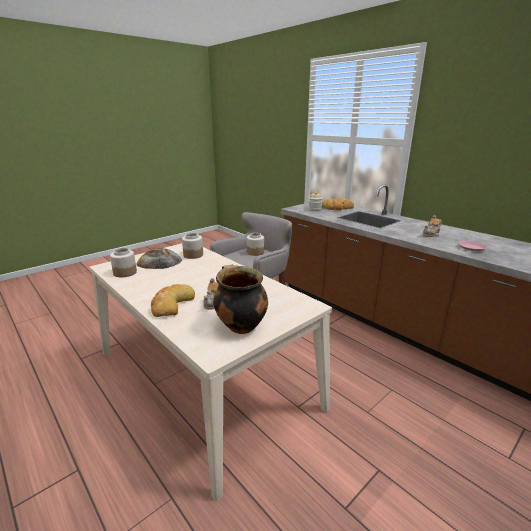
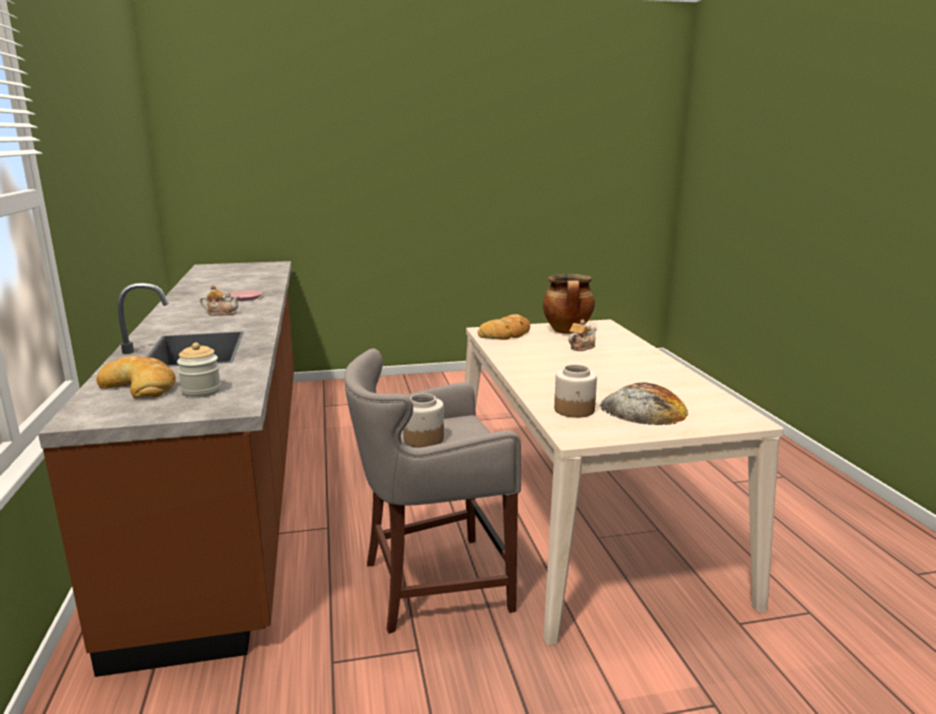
camera: 150 degrees left, 5 degrees down
jar [110,248,137,277] -> none
bread [151,284,195,317] -> bread moved to [478,314,530,340]

